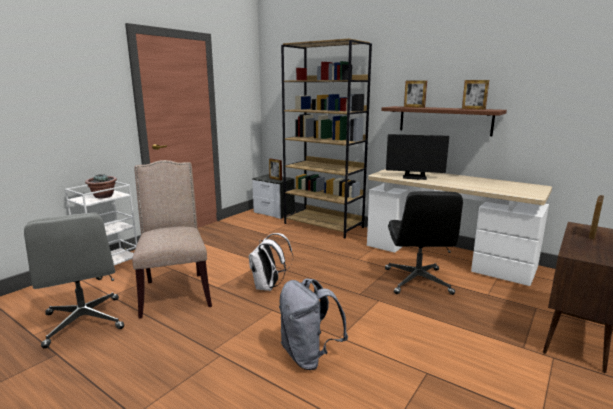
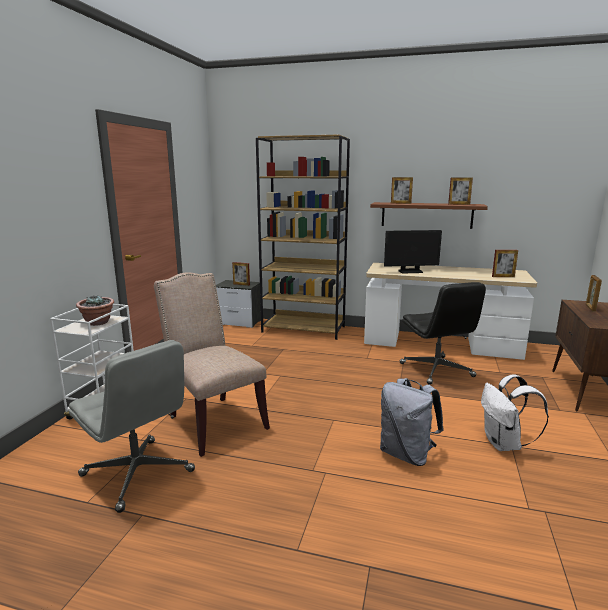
camera: 20 degrees left, 0 degrees up
white backpack [249,233,293,291] -> white backpack moved to [481,374,549,451]
none -> picture frame [492,250,518,277]

